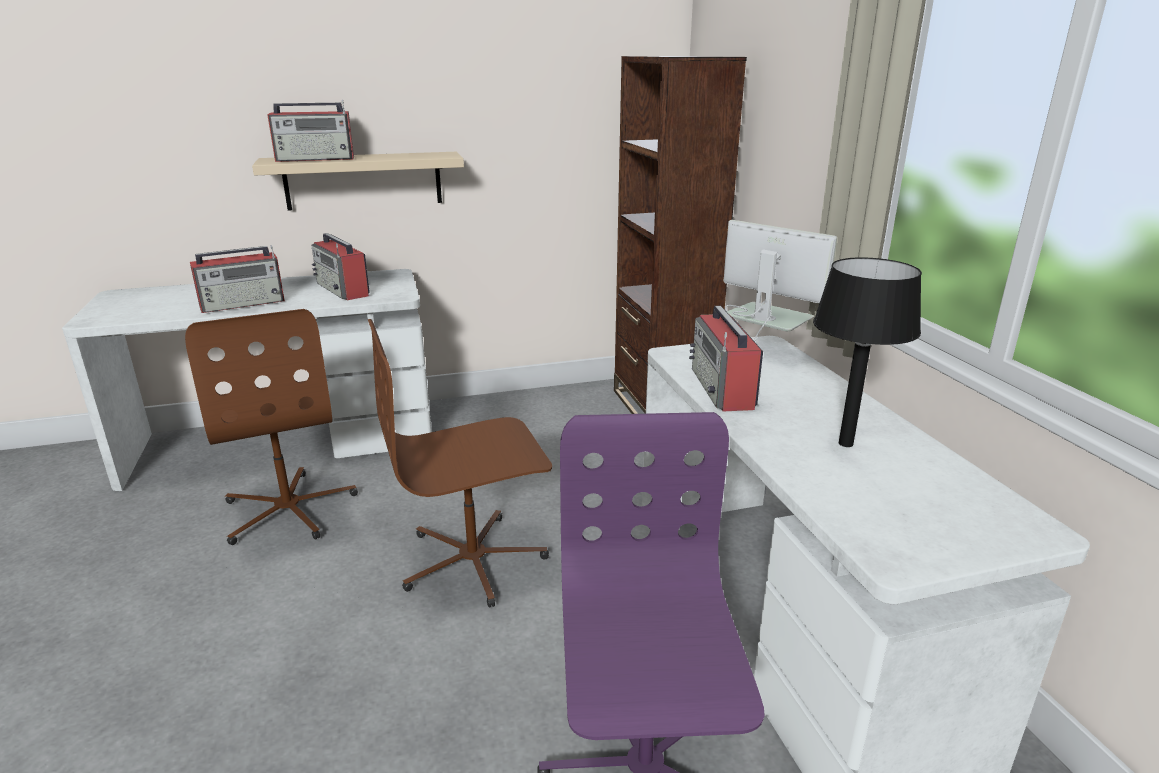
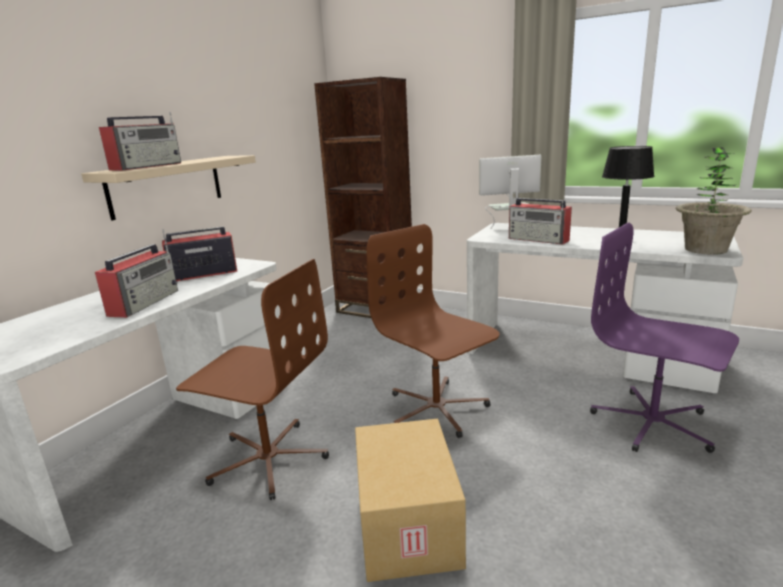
camera: 45 degrees left, 5 degrees down
radio [311,233,370,300] -> radio turned 150 degrees clockwise [162,226,237,281]
brown office chair [368,319,552,608] -> brown office chair turned 120 degrees clockwise [367,224,500,438]
none -> cardboard box [355,419,466,582]
none -> potted plant [676,147,752,255]

